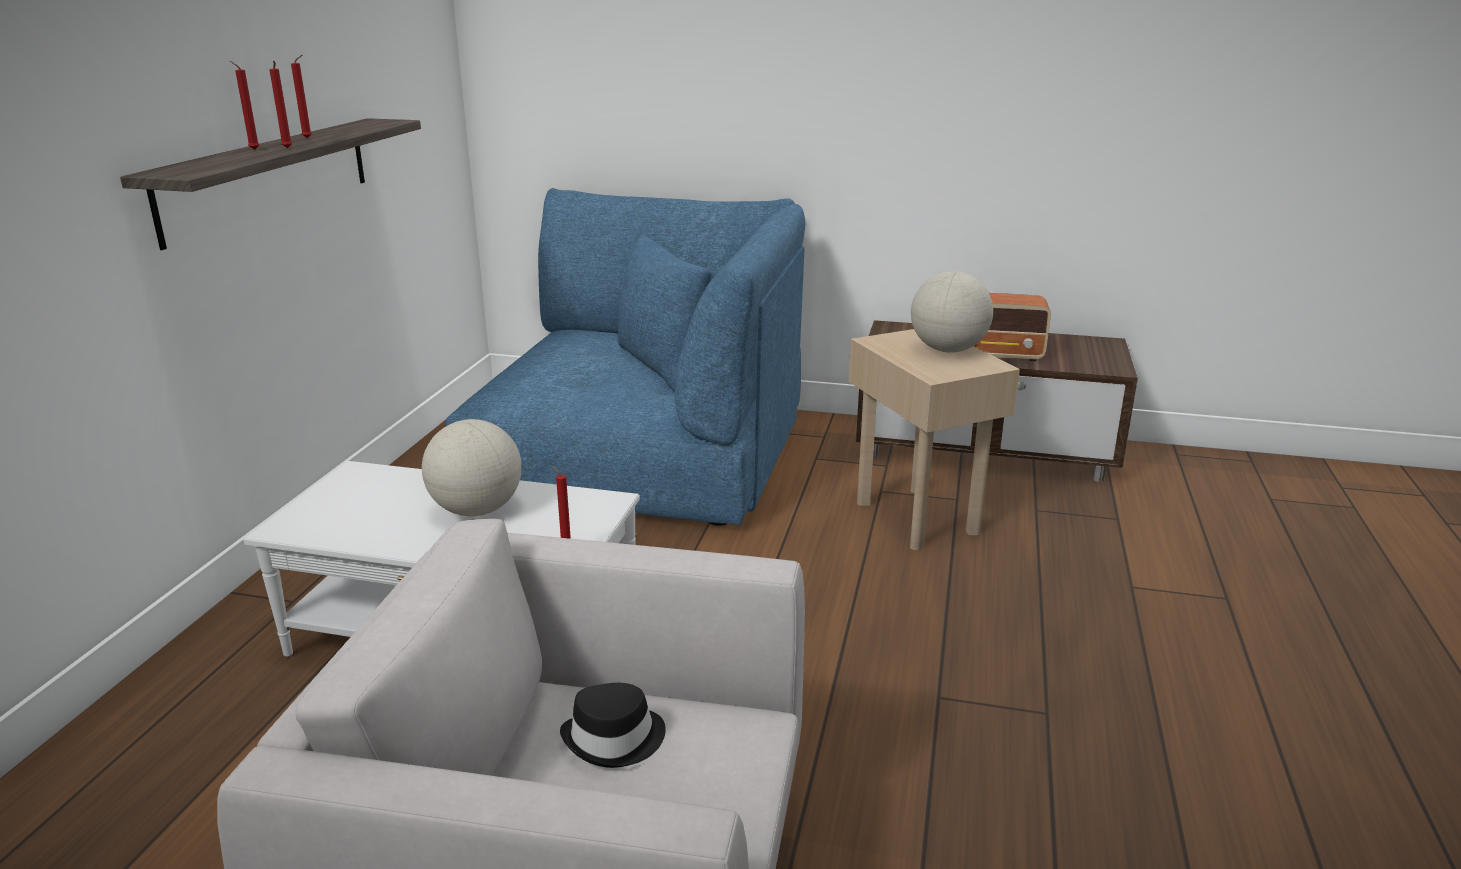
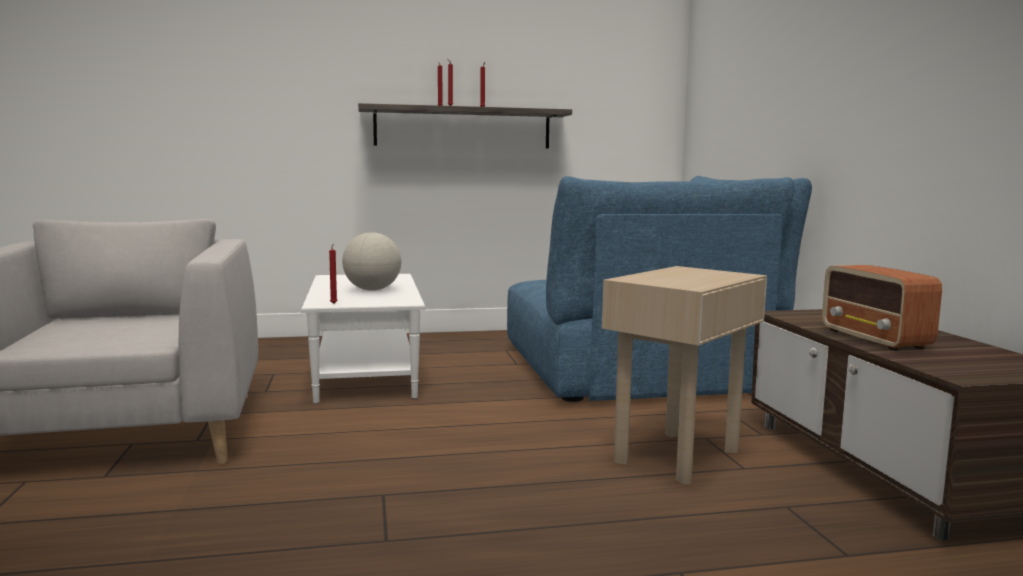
camera: 65 degrees right, 15 degrees down
black hat [560,683,666,768] -> none
globe [911,271,993,353] -> none

